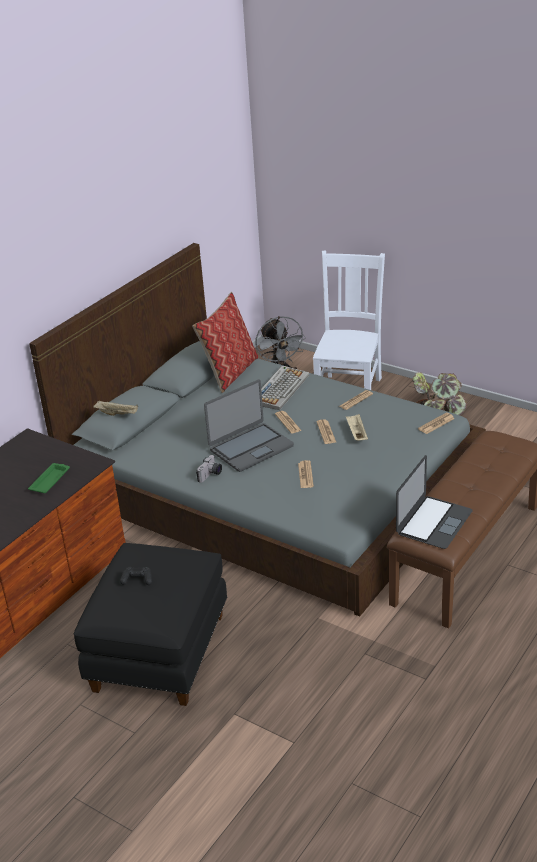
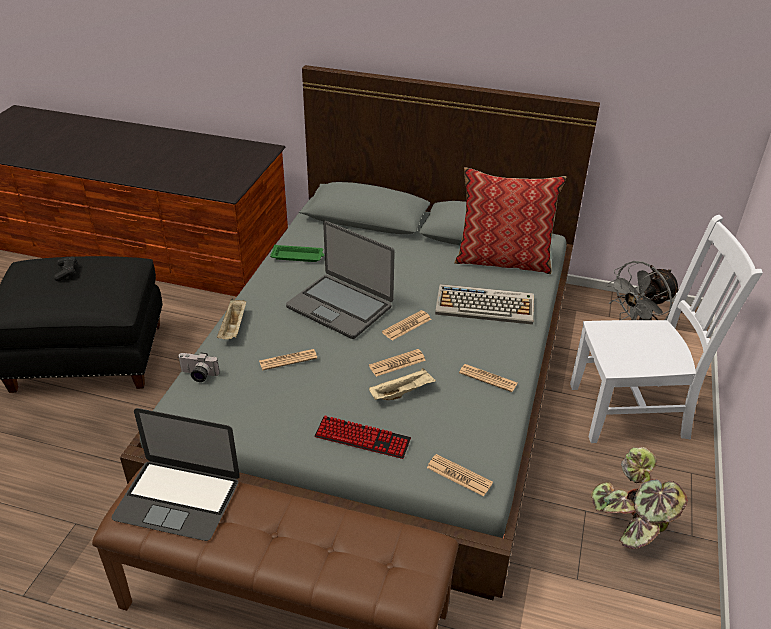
camera: 70 degrees right, 5 degrees up
green tray [28,463,70,493] -> green tray moved to [270,244,324,262]
beige tray [93,400,138,416] -> beige tray moved to [217,299,246,339]
camera [196,455,222,483] -> camera moved to [178,352,219,382]
none -> keyboard [314,416,411,459]

